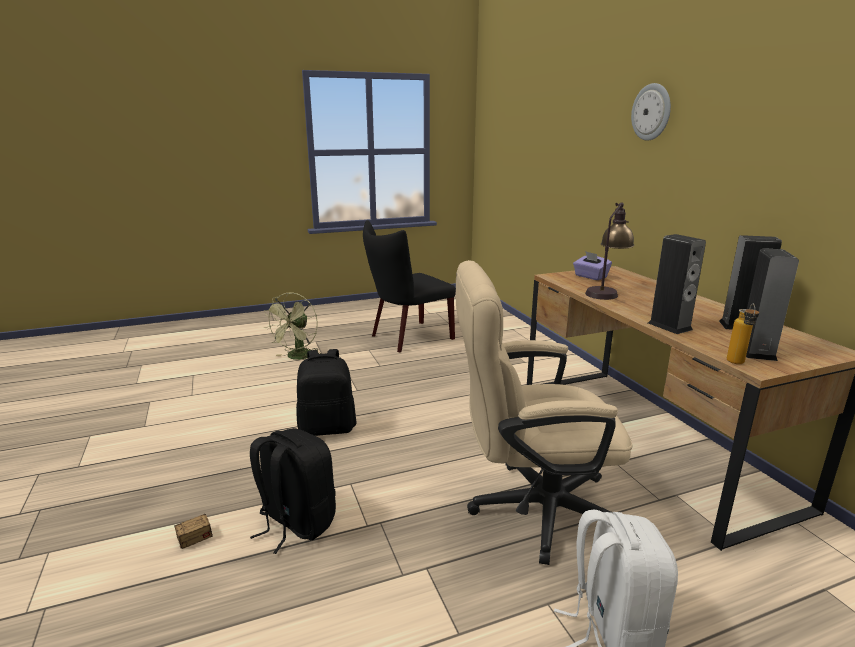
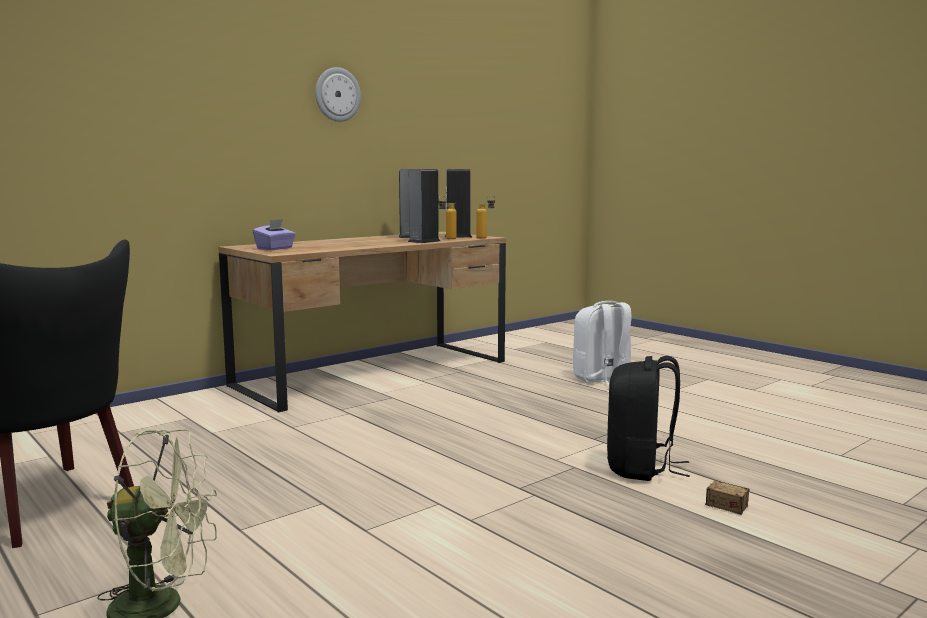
camera: 110 degrees left, 10 degrees down
black backpack [296,349,356,436] -> none
beige office chair [456,260,633,565] -> none
table lamp [585,202,634,300] -> none
wall clock [631,83,671,141] -> wall clock moved to [315,67,361,122]
none -> bottle [438,196,457,239]

